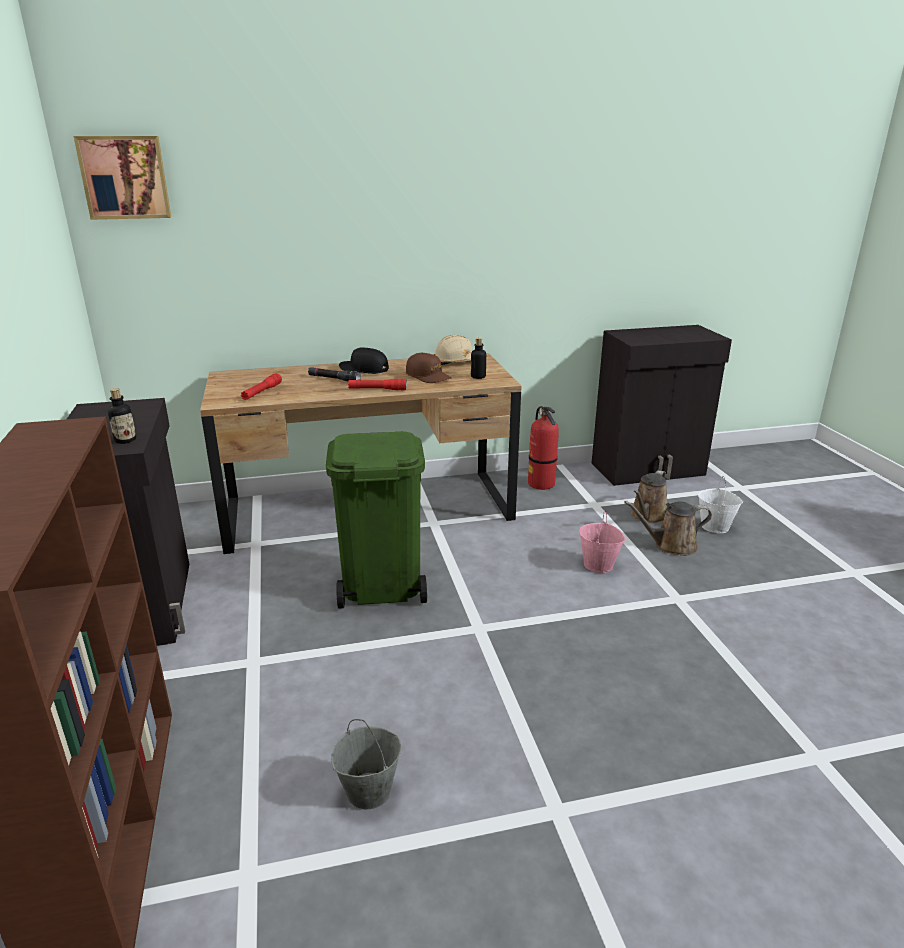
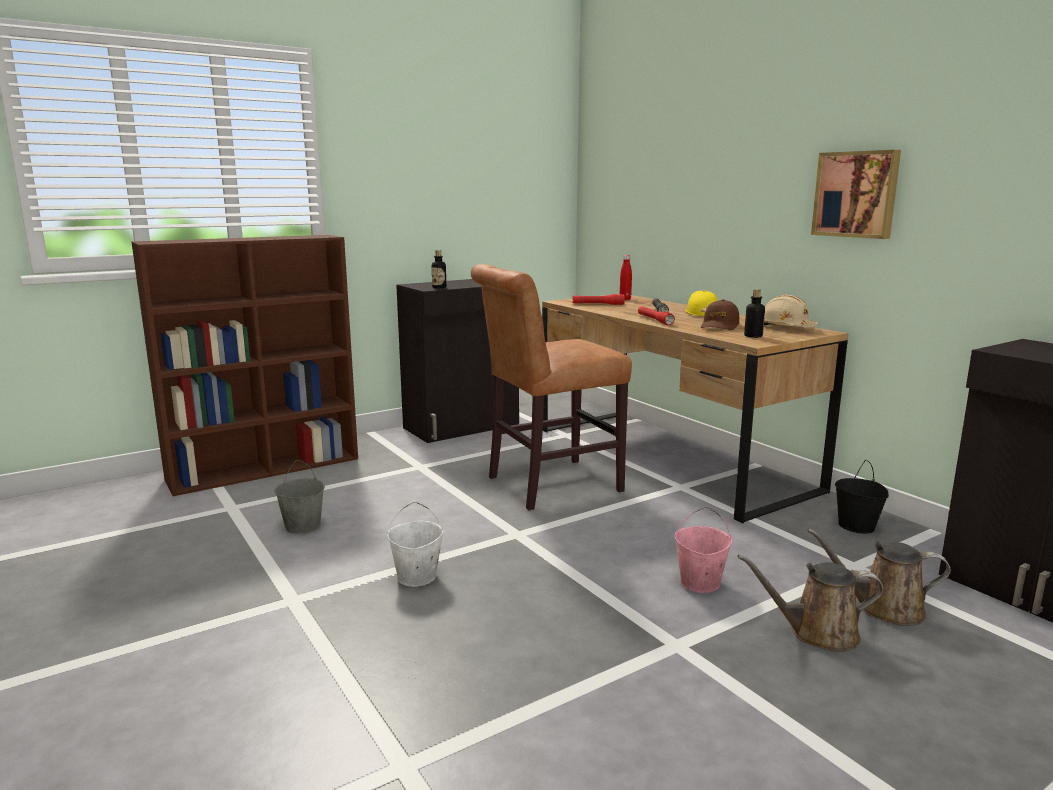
camera: 70 degrees right, 10 degrees down
picture [74,136,171,220] -> picture moved to [811,150,901,239]
green trash can [326,432,427,609] -> brown chair [471,264,632,510]
black cap [339,348,389,374] -> yellow cap [686,291,718,316]
fire extinguisher [528,406,559,490] -> black bucket [835,460,889,534]
brown watering can [624,501,712,556] -> brown watering can turned 60 degrees counterclockwise [738,554,883,652]
white bucket [698,476,743,533] -> white bucket moved to [387,502,443,587]
none -> red bottle [620,255,632,300]

